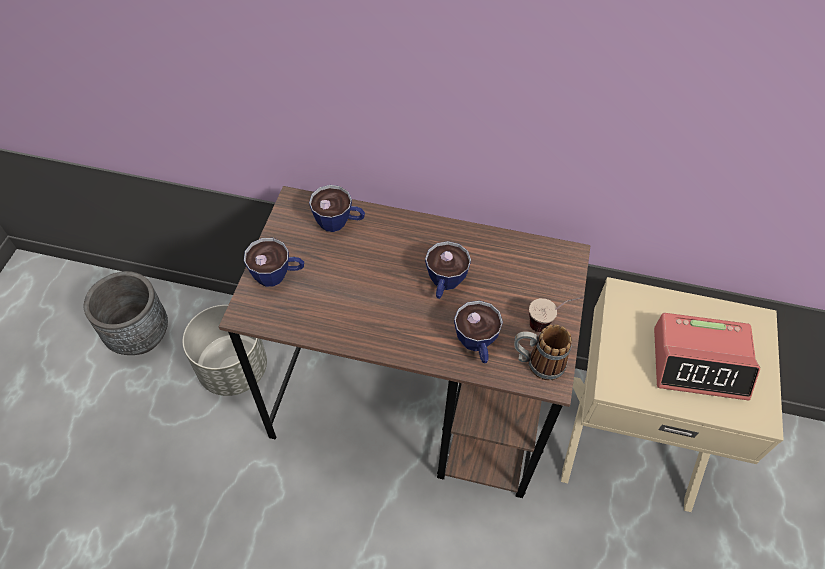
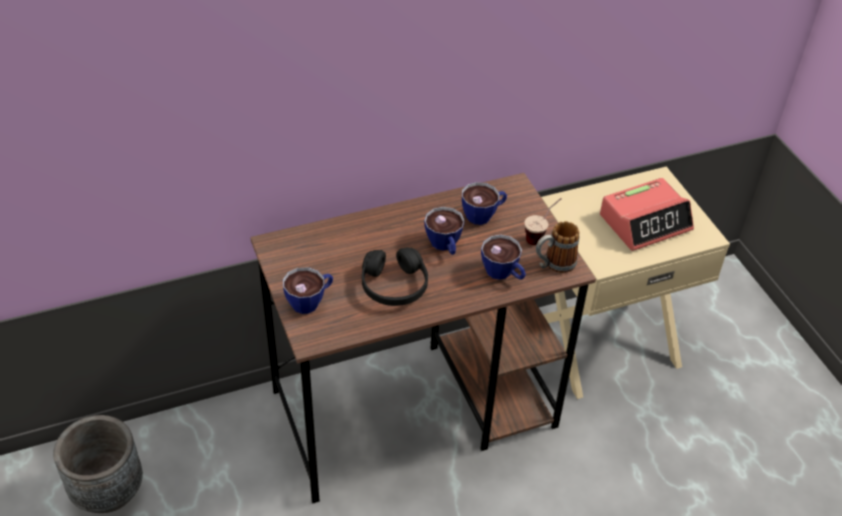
camera: 35 degrees left, 10 degrees down
grey planter [183,305,267,396] -> none
cup [309,185,365,232] -> cup moved to [462,182,507,225]
none -> black headphones [362,247,428,306]

